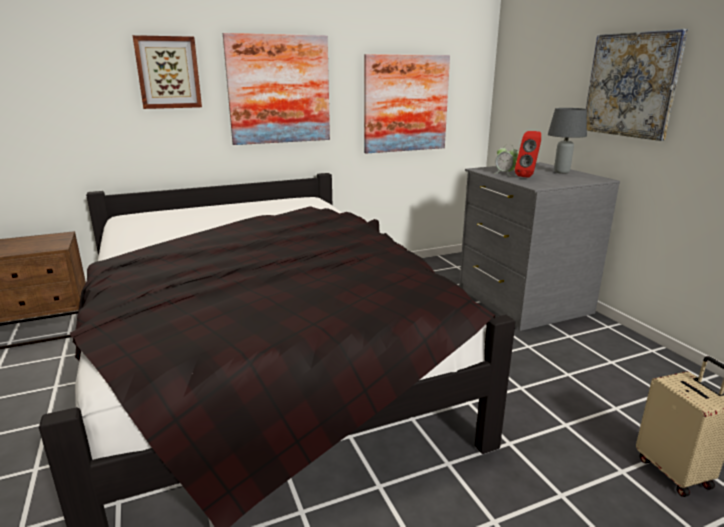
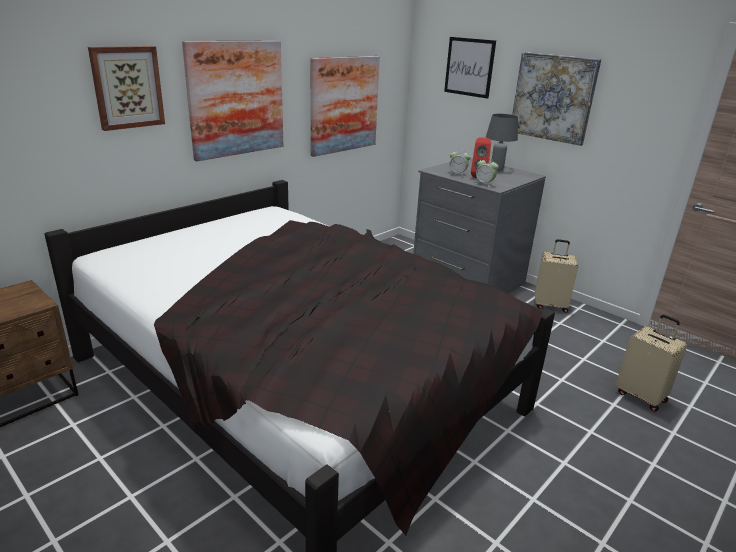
camera: 25 degrees left, 5 degrees up
none -> picture [444,37,496,99]
none -> alarm clock [476,157,498,187]
none -> beige suitcase [535,239,578,313]

